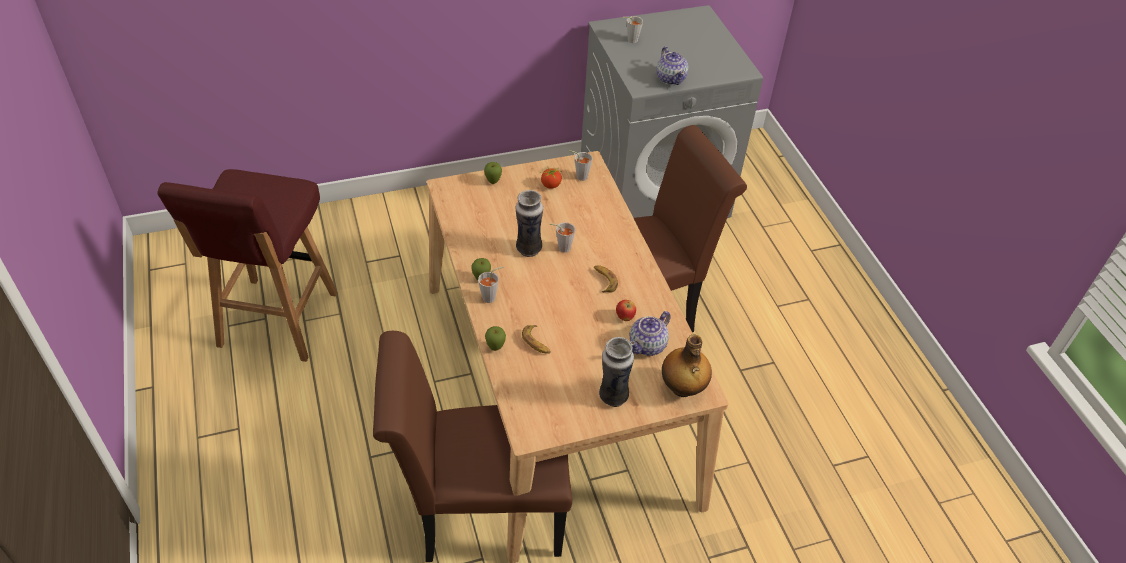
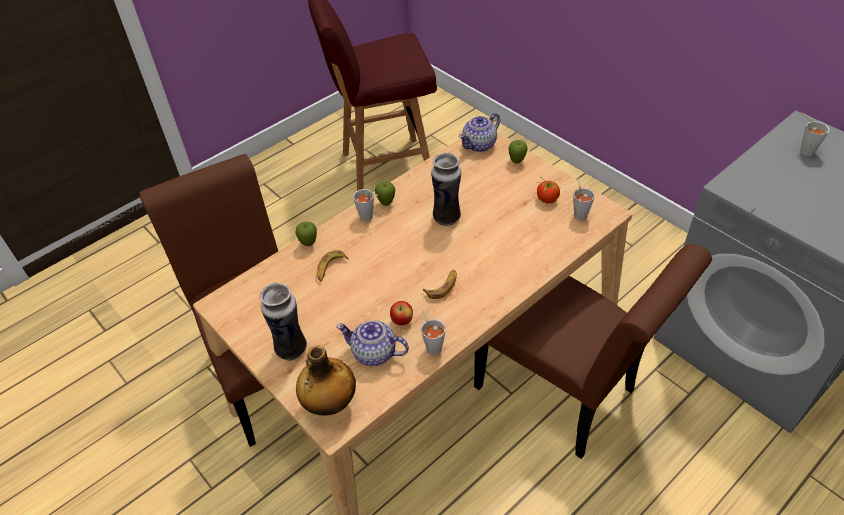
camera: 70 degrees right, 0 degrees up
grey cup [550,222,575,253] -> grey cup moved to [421,308,446,355]
teapot [656,47,688,85] -> teapot moved to [459,113,500,152]

